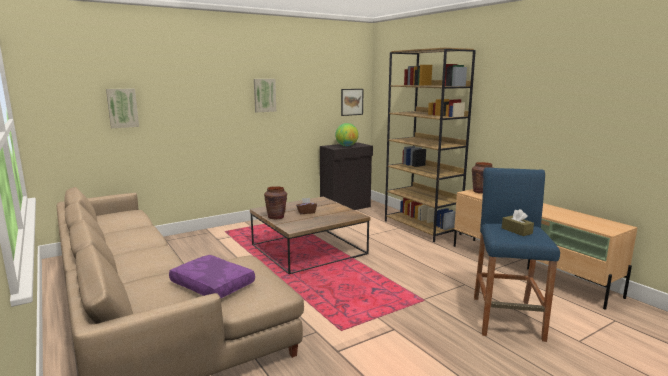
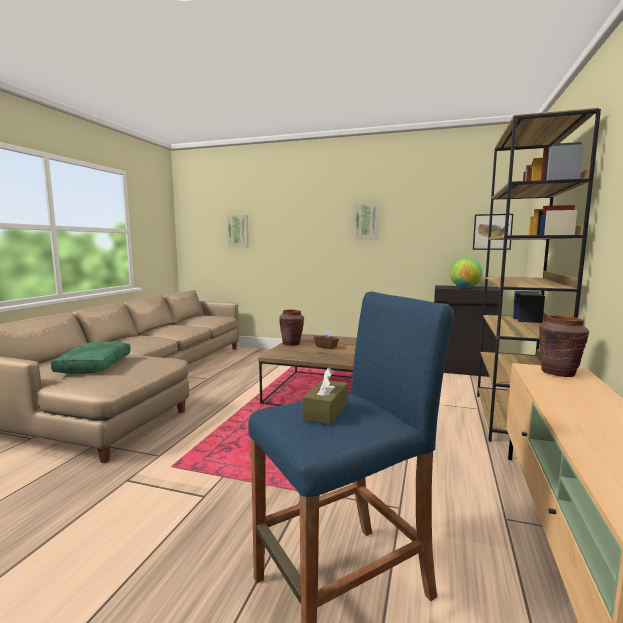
camera: 50 degrees right, 5 degrees down
purple pillow [169,255,255,298] -> green pillow [51,342,131,374]

